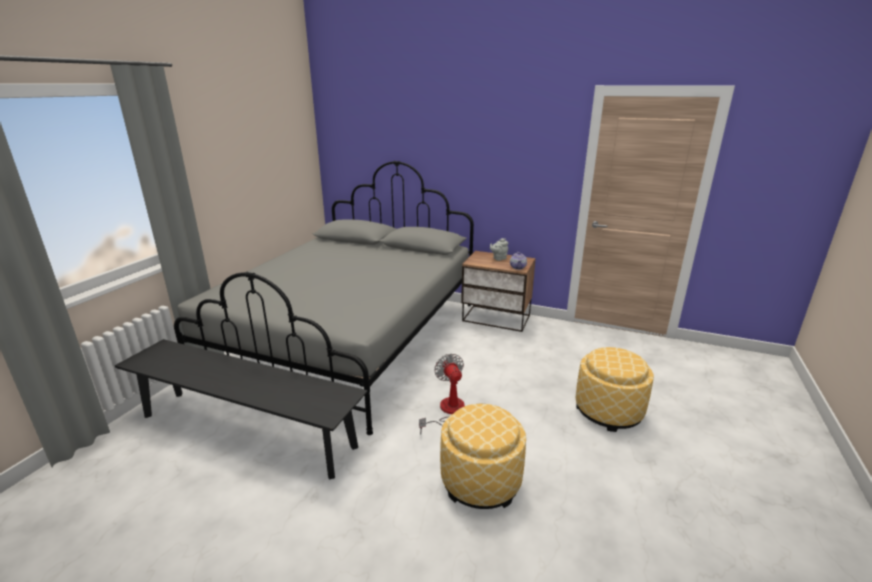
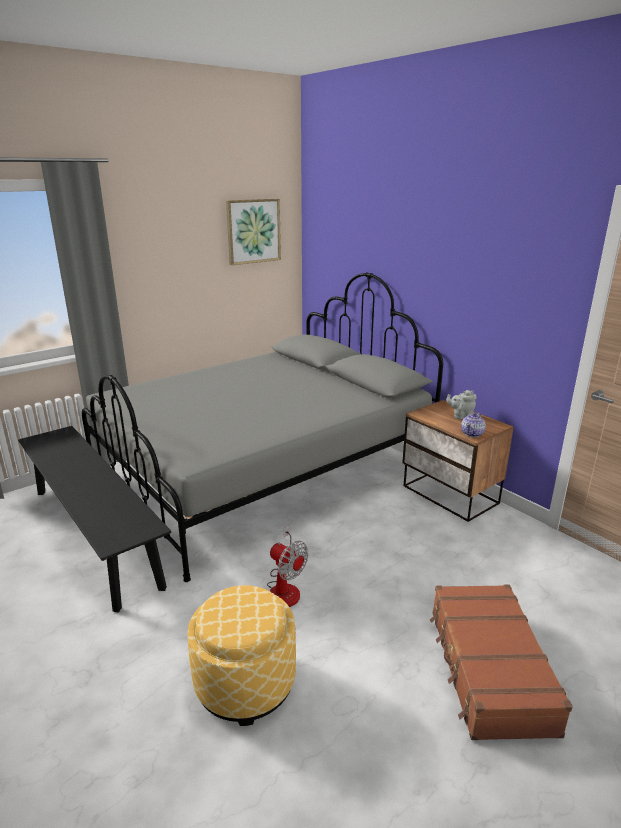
camera: 30 degrees right, 0 degrees up
fan [419,353,465,434] -> fan turned 120 degrees clockwise [267,525,308,607]
ottoman [576,347,654,432] -> brown suitcase [430,584,573,740]
none -> picture [226,199,281,265]

